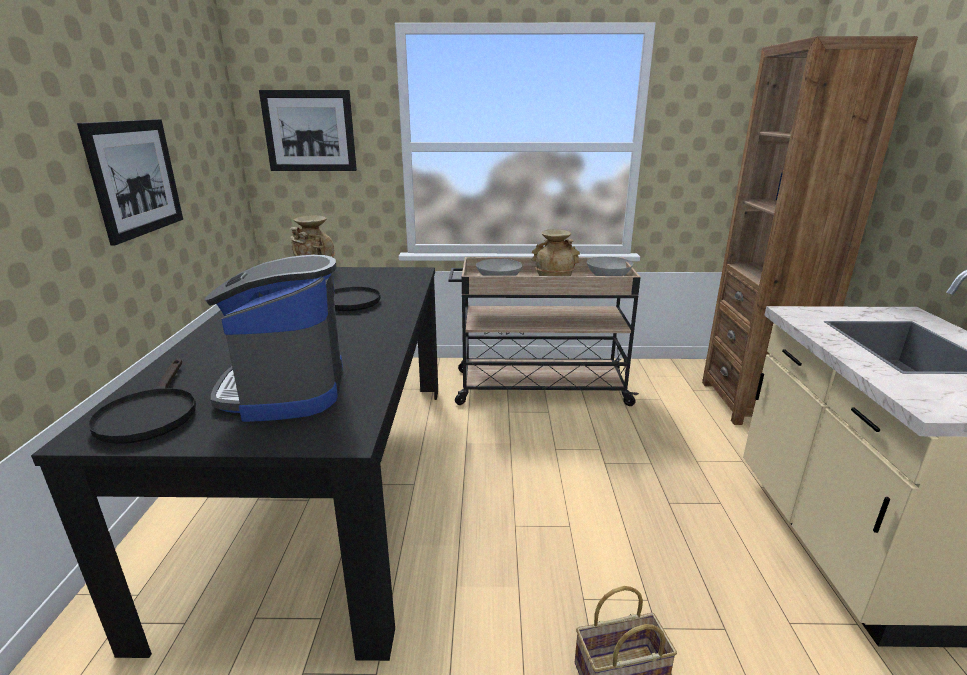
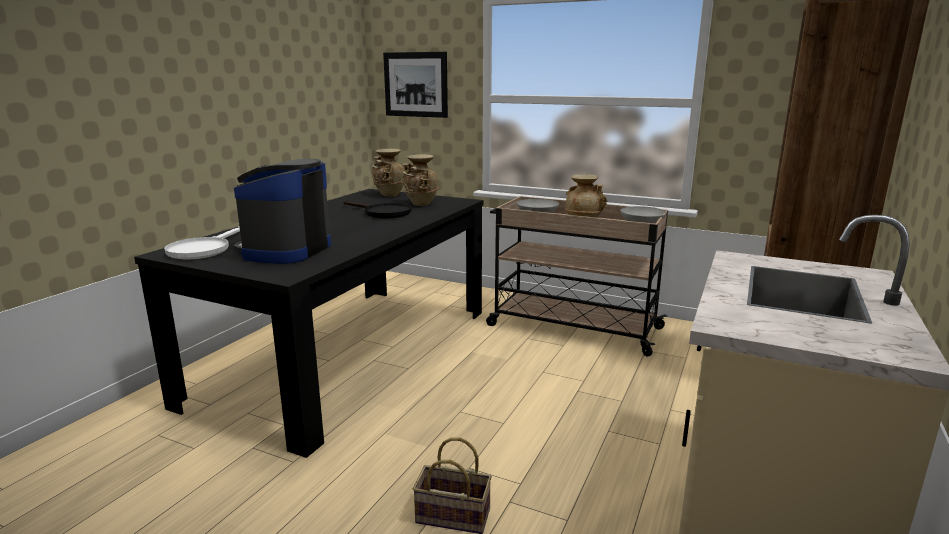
camera: 25 degrees right, 5 degrees down
picture [77,119,183,245] -> none
black frying pan [88,358,196,444] -> white frying pan [164,226,240,259]
none -> beige vase [401,154,439,206]

